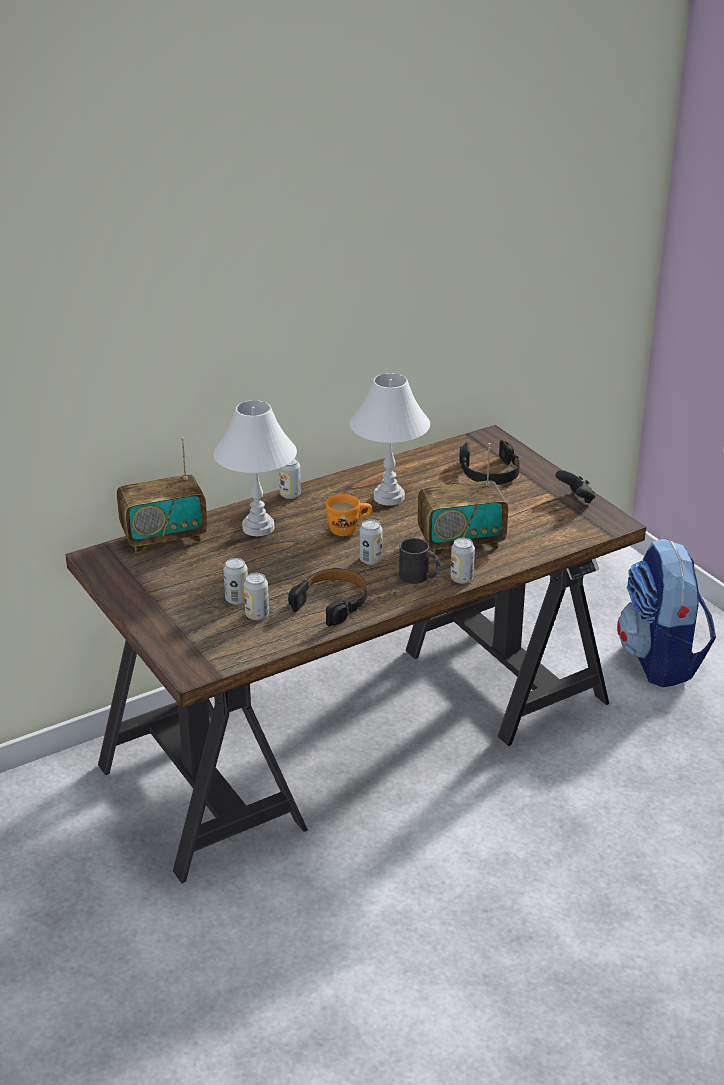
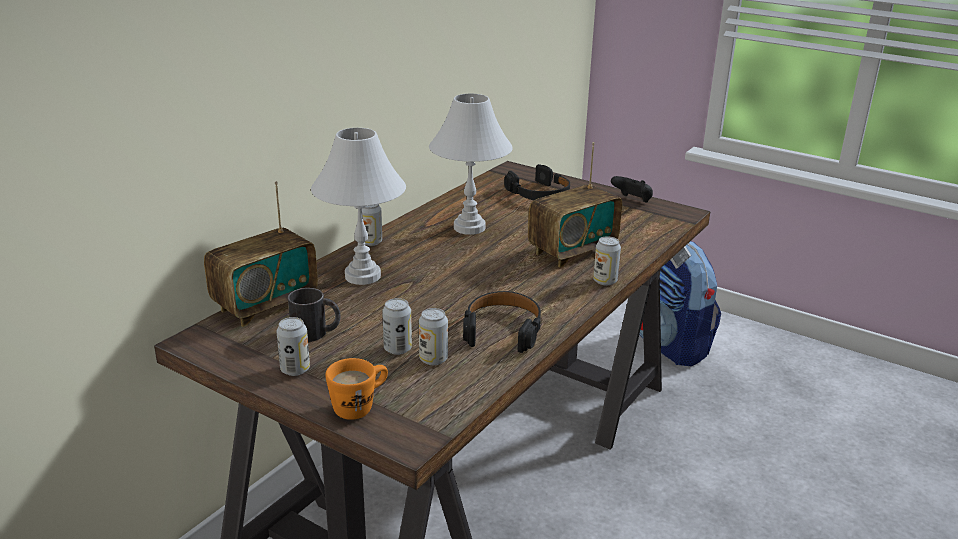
camera: 25 degrees left, 5 degrees down
orange mug [326,494,372,536] -> orange mug moved to [326,358,388,420]
can [360,520,382,565] -> can moved to [276,317,310,376]
black mug [399,538,440,584] -> black mug moved to [288,288,341,342]

